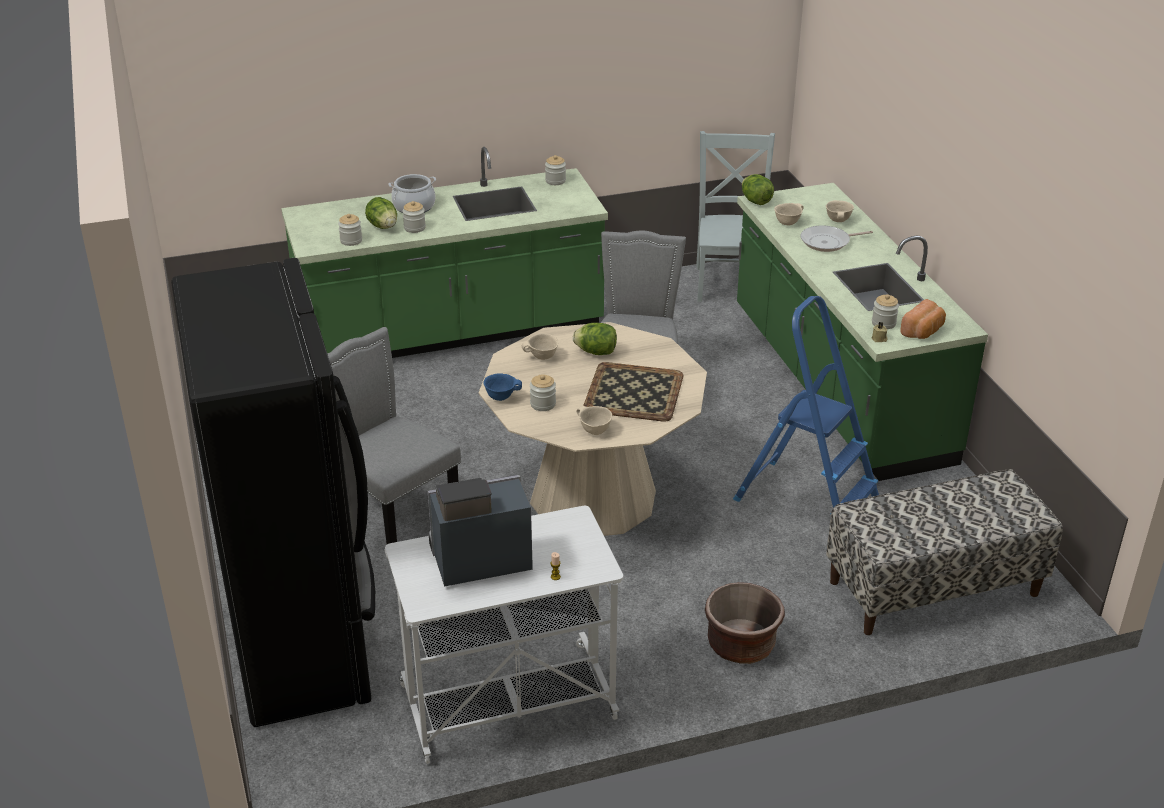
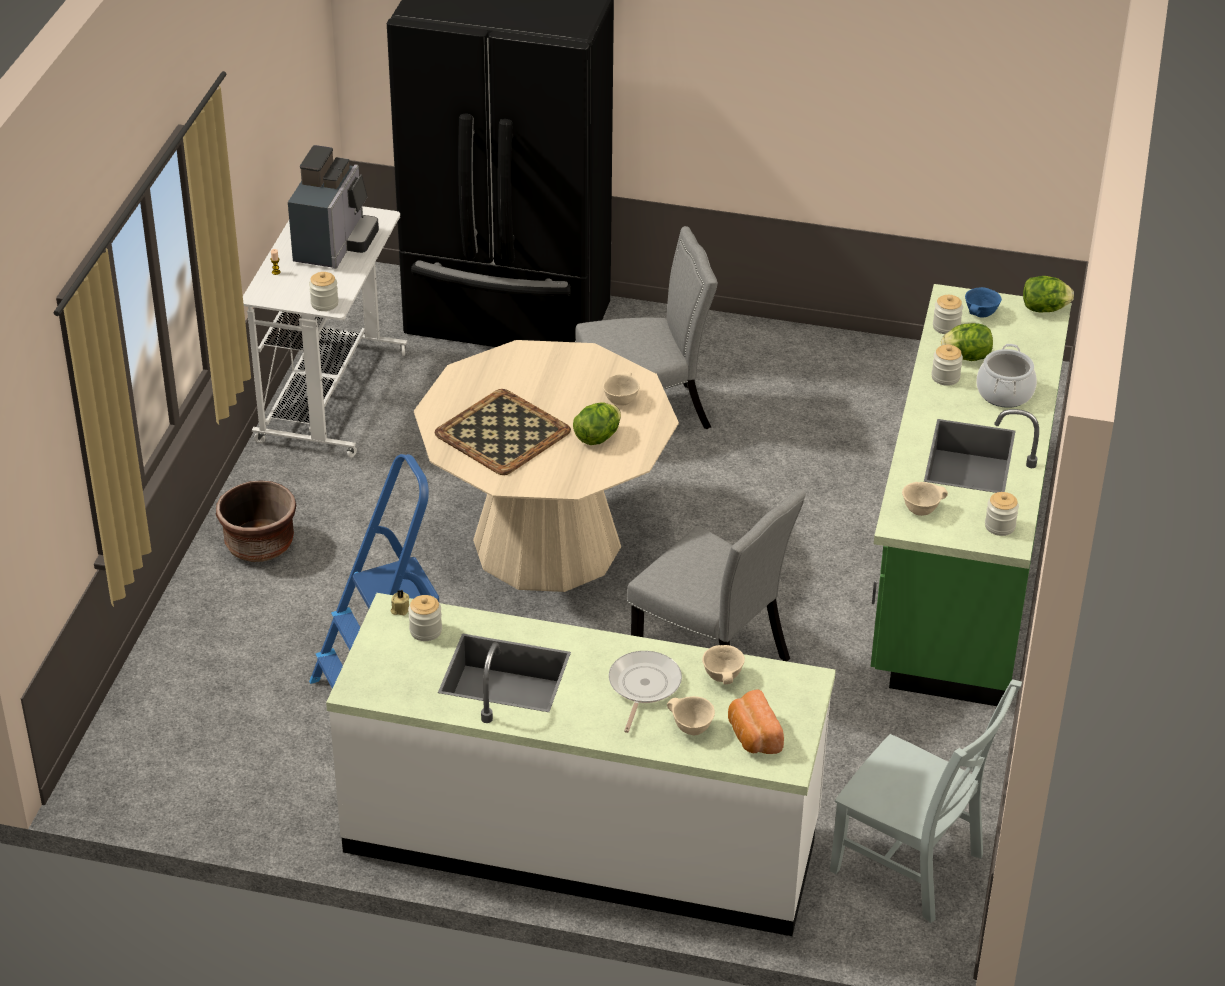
camera: 120 degrees right, 5 degrees up
blue bowl [483,373,522,401] -> blue bowl moved to [965,287,1002,318]
jar [530,374,556,411] -> jar moved to [309,272,339,311]
beige bowl [576,406,612,435] -> beige bowl moved to [902,482,948,516]
green counter [737,183,988,481] -> white counter [326,593,836,936]
lettuce [742,174,774,205] -> lettuce moved to [1023,276,1074,313]
bench [826,469,1063,635] -> none
bread [900,299,946,339] -> bread moved to [728,689,784,754]

